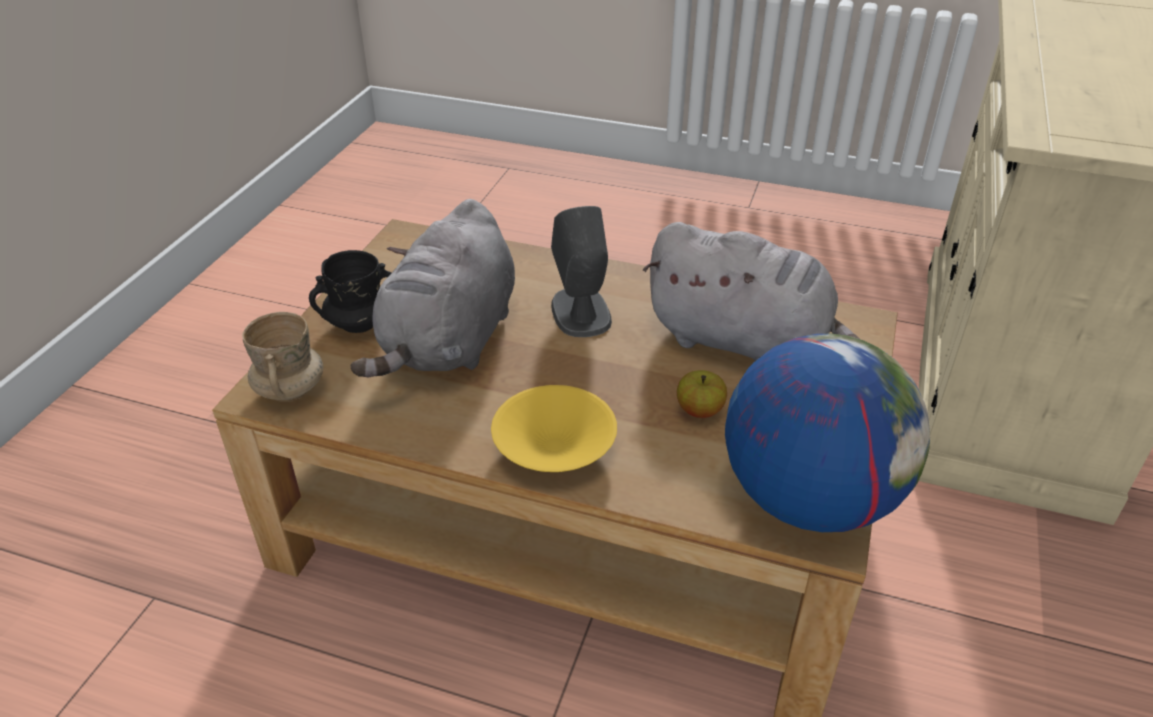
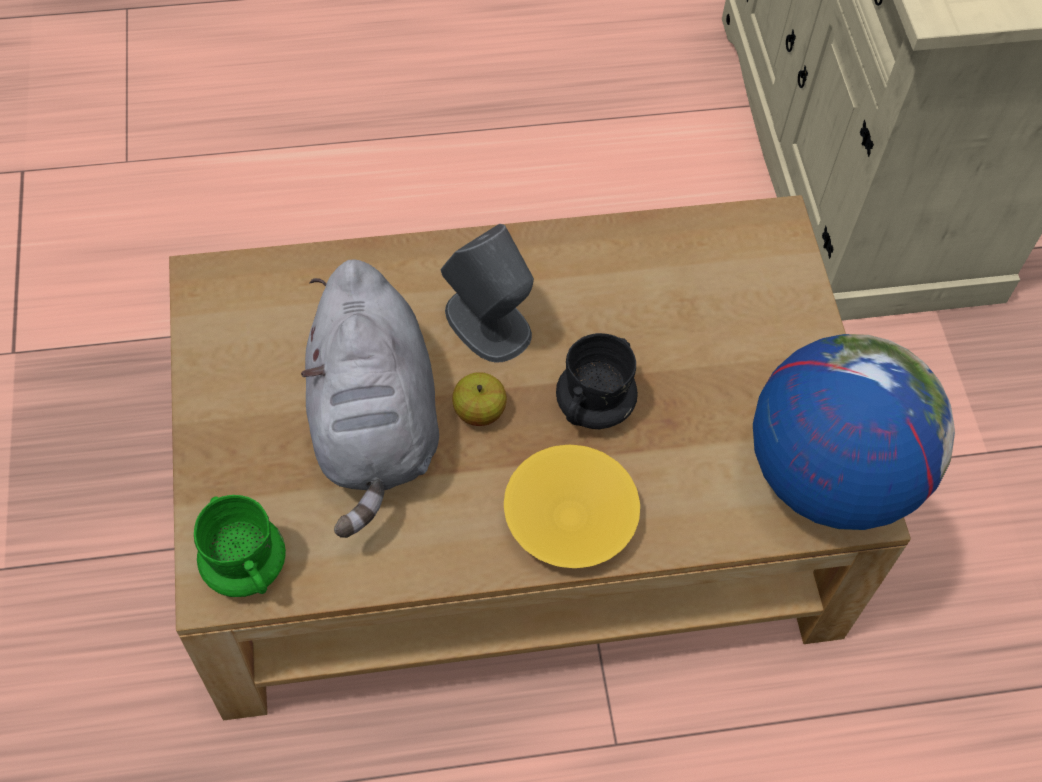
camera: 30 degrees left, 20 degrees up
beige mug [242,312,323,402] -> green mug [194,495,286,597]
black mug [309,250,392,333] -> black mug moved to [556,333,638,429]
grey plush toy [643,222,860,361] -> none
apple [677,370,727,418] -> apple moved to [452,372,507,426]

